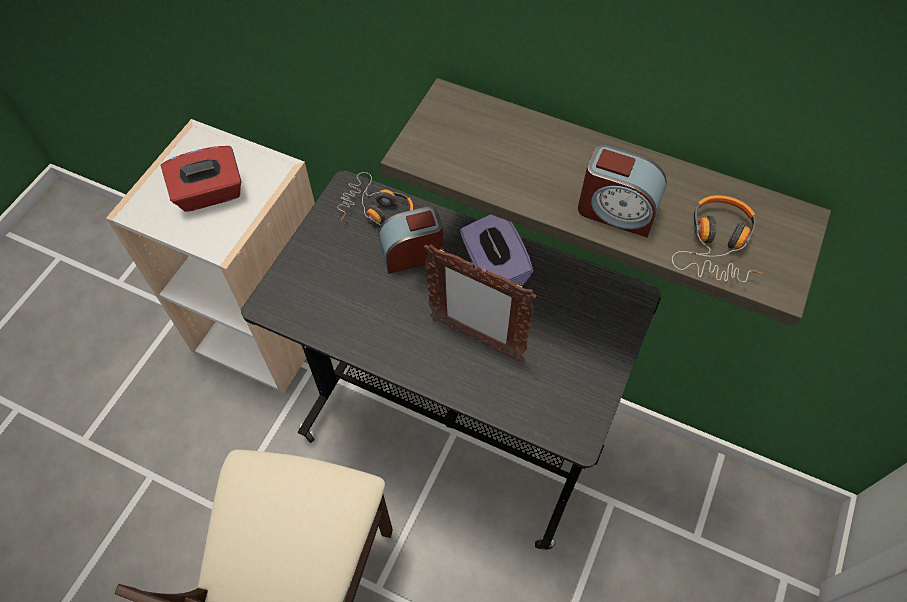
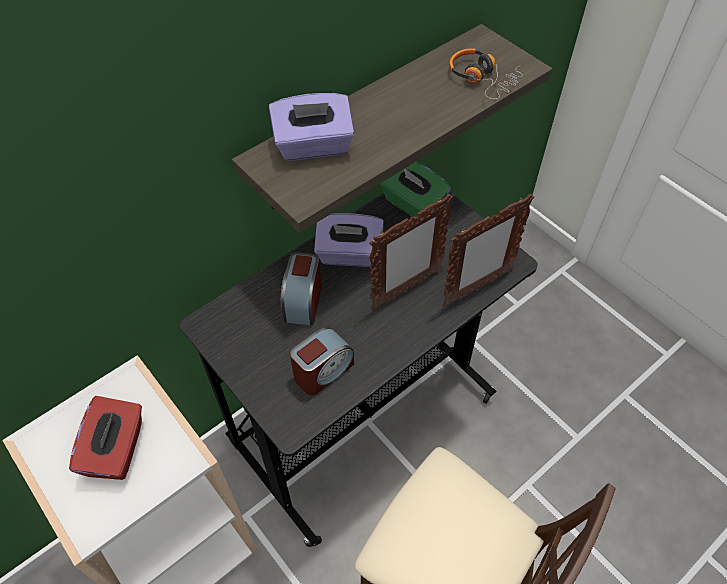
camera: 65 degrees left, 5 degrees down
headphones [337,172,414,227] -> none
alarm clock [578,144,667,237] -> alarm clock moved to [290,327,354,395]
none -> purple tissue box [269,93,354,161]
none -> green tissue box [380,161,452,219]
none -> picture frame [442,194,534,307]

